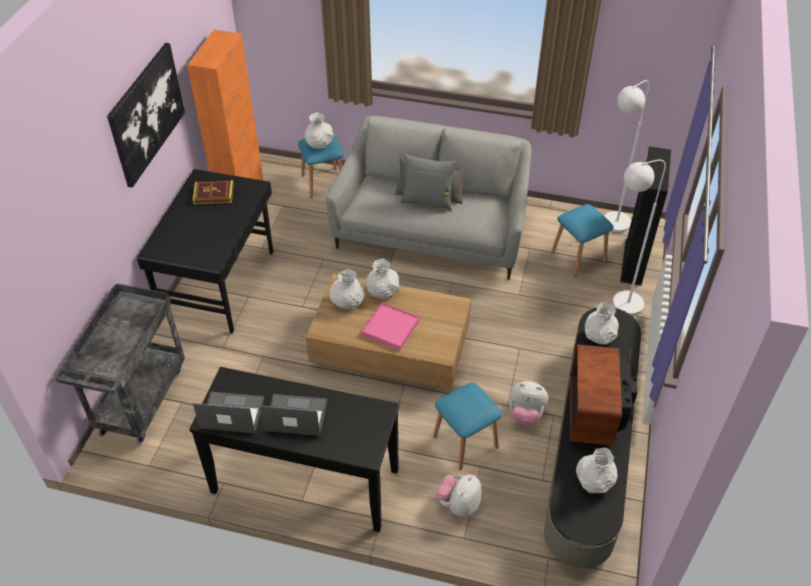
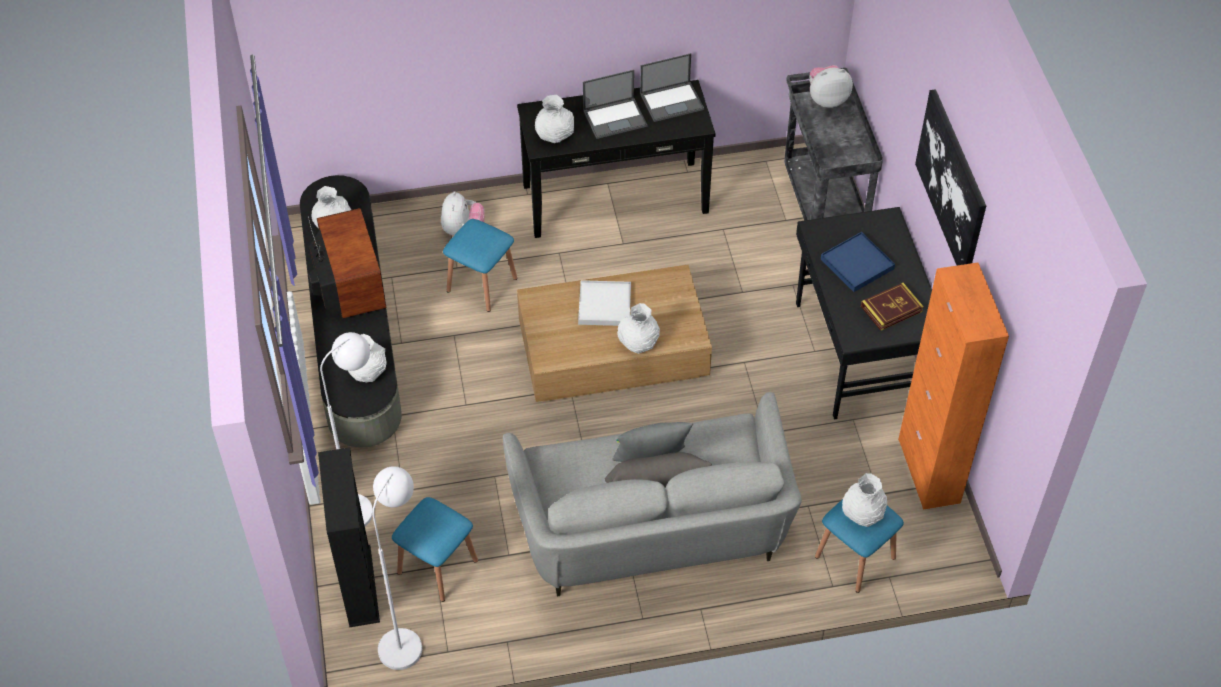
camera: 155 degrees right, 5 degrees up
white vase [330,269,365,309] -> white vase moved to [535,95,574,143]
pink tray [362,303,419,350] -> white tray [578,280,631,326]
plush toy [509,381,548,425] -> plush toy moved to [809,65,853,108]
none -> blue tray [821,232,895,292]

